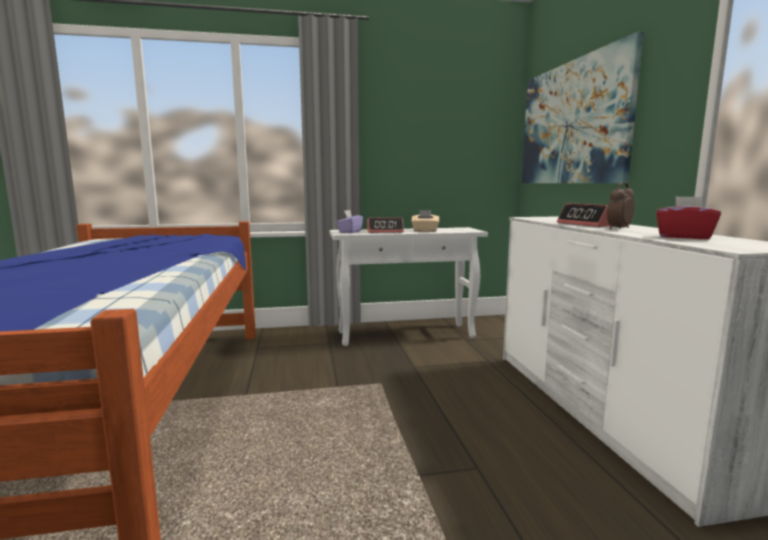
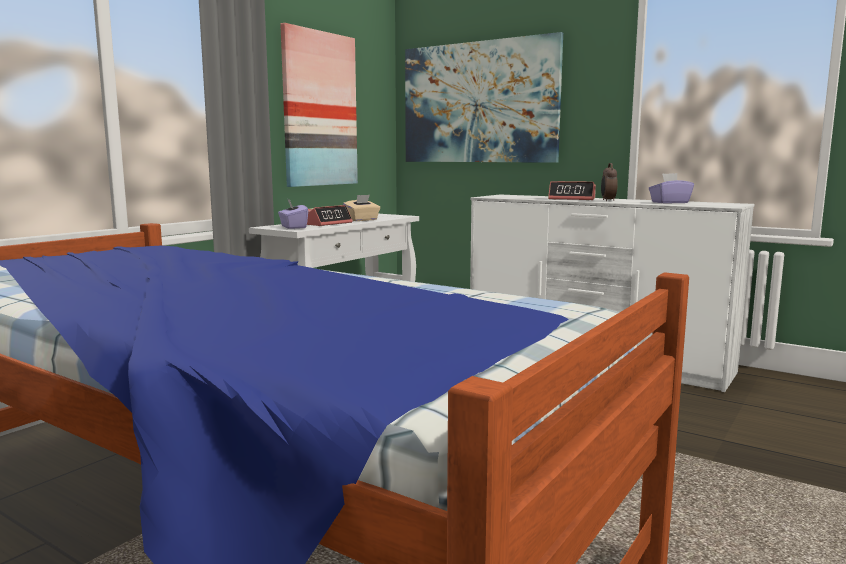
camera: 45 degrees left, 0 degrees up
red tissue box [656,196,721,239] -> purple tissue box [649,173,694,204]
none -> picture [280,23,358,187]

